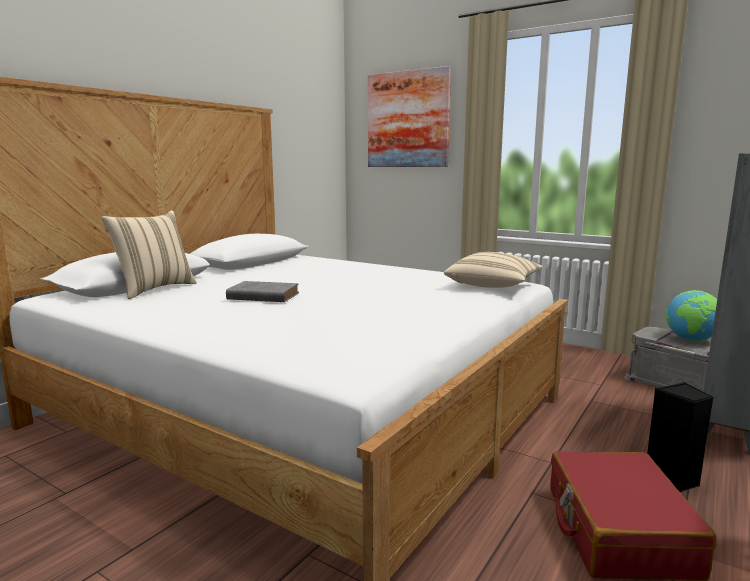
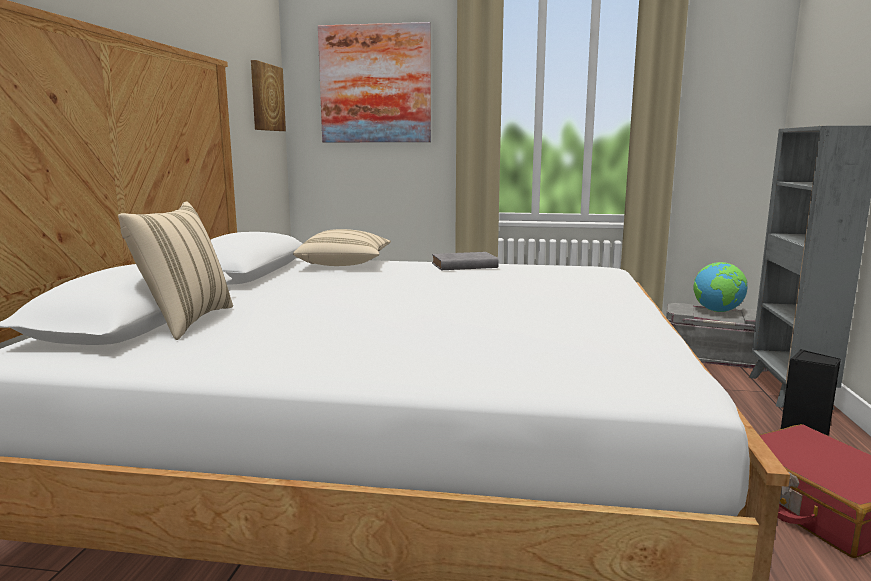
camera: 25 degrees left, 0 degrees up
grey book [226,281,299,302] -> grey book moved to [432,252,499,270]
beige pillow [444,252,543,288] -> beige pillow moved to [293,229,391,266]
none -> picture [251,60,286,131]

